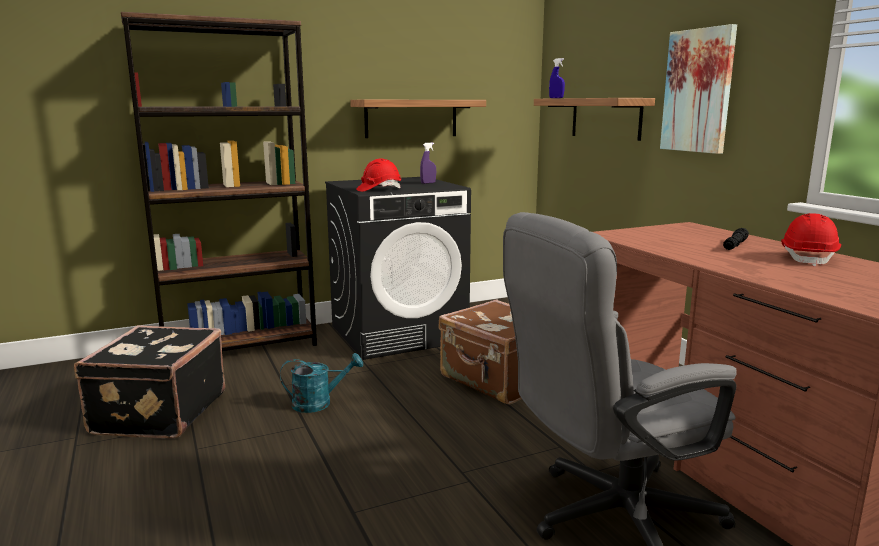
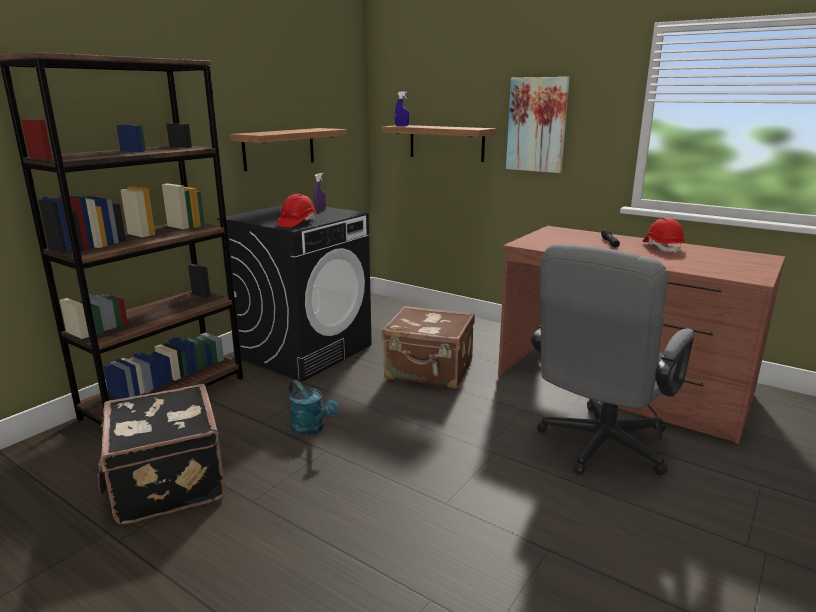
camera: 30 degrees left, 5 degrees up
turquoise watering can [280,353,363,413] -> turquoise watering can turned 90 degrees clockwise [289,380,338,435]

